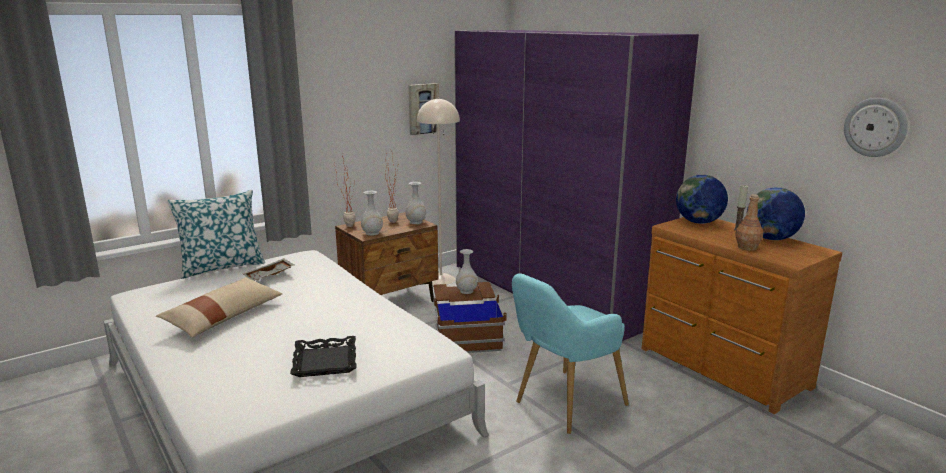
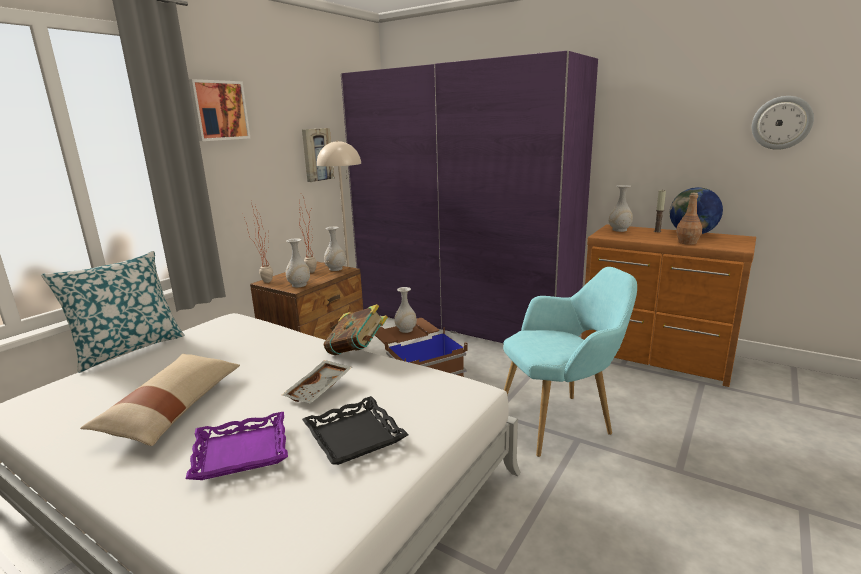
camera: 20 degrees left, 0 degrees up
grey tray [243,258,294,281] -> grey tray moved to [282,360,352,404]
turquoise armchair [512,273,629,434] -> turquoise armchair turned 135 degrees counterclockwise [503,267,637,457]
globe [676,175,728,224] -> white vase [609,185,633,232]
none -> purple tray [186,412,288,480]
none -> picture [189,79,250,141]
none -> book [324,304,388,355]

